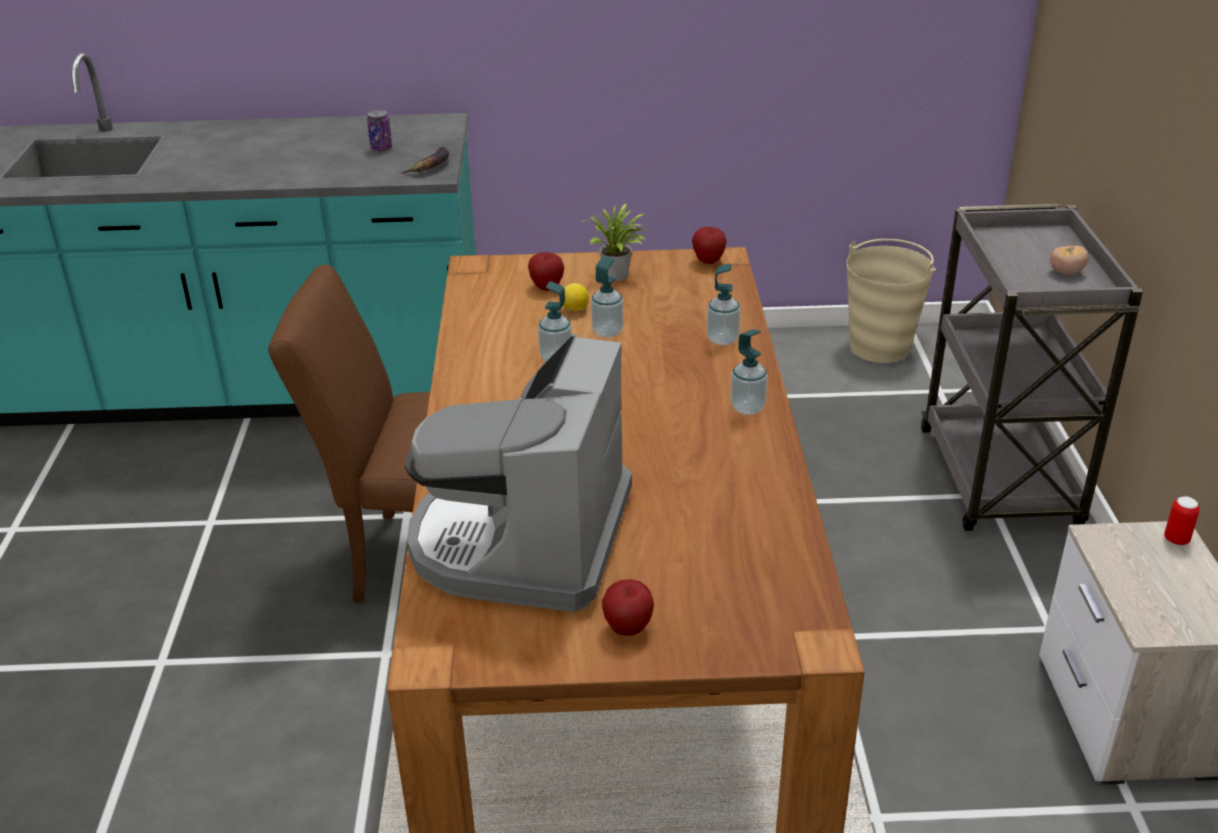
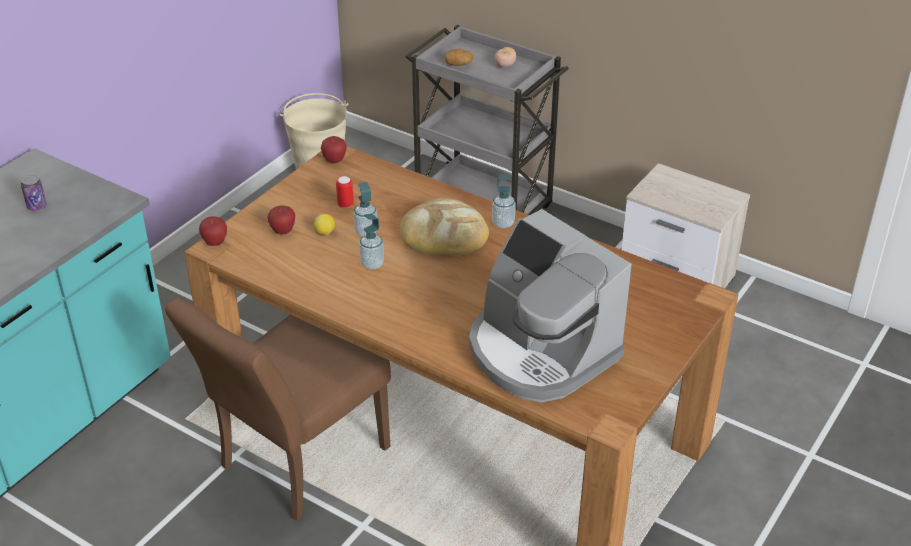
camera: 55 degrees left, 5 degrees up
banana [400,147,450,174] -> none
potted plant [580,203,650,281] -> none
apple [602,579,654,636] -> apple moved to [199,216,227,246]
soap dispenser [707,264,741,345] -> none
can [1164,496,1200,545] -> can moved to [336,176,354,208]
none -> bread [400,198,489,255]
none -> potato [444,49,473,66]

